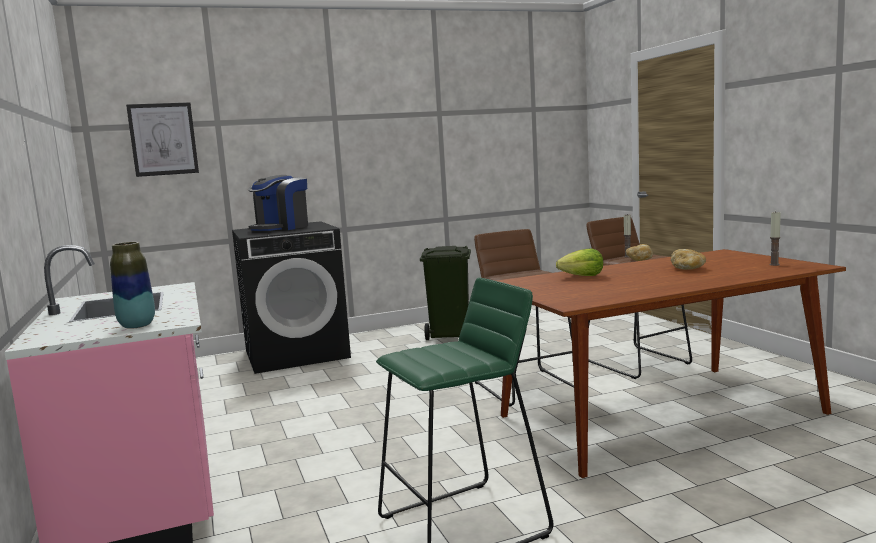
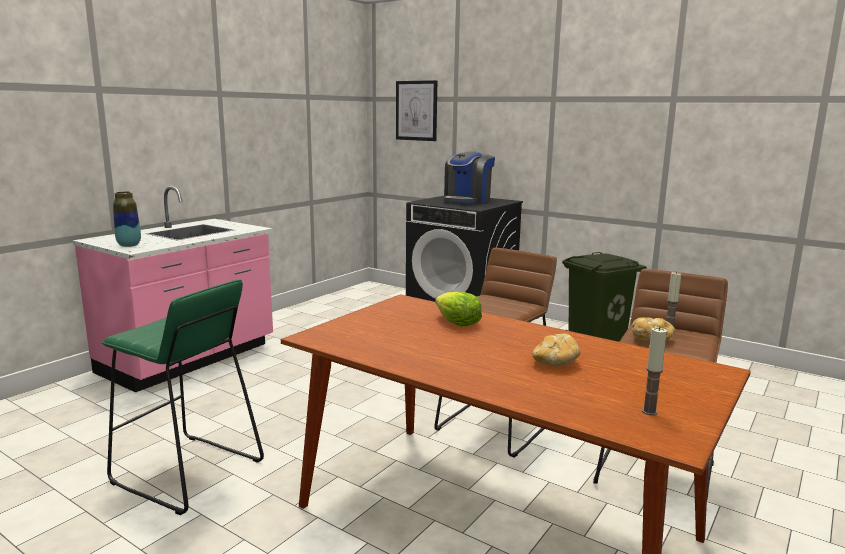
camera: 55 degrees right, 5 degrees up
coffee machine [248,175,308,231] -> coffee machine turned 60 degrees counterclockwise [444,151,495,204]

